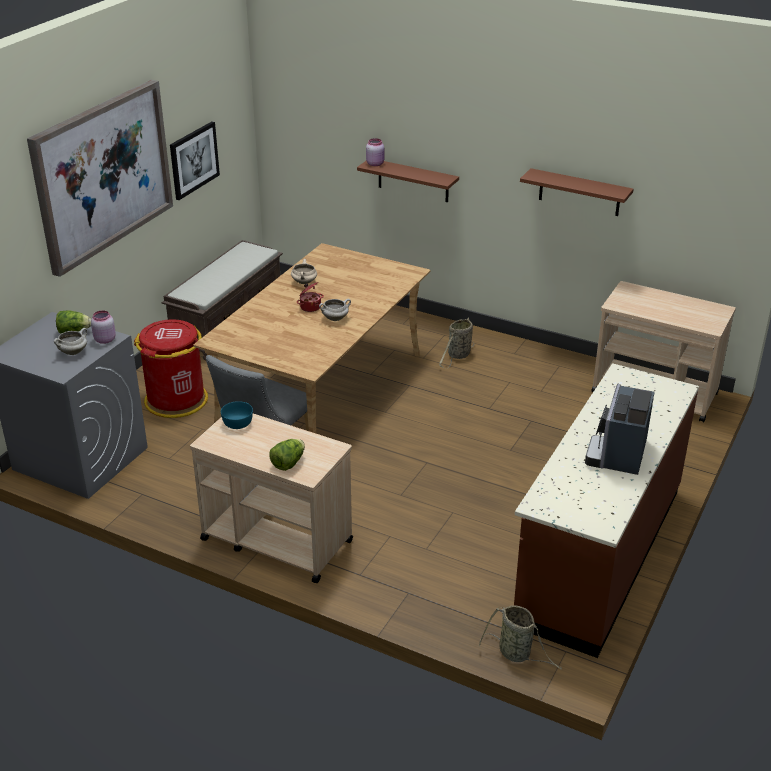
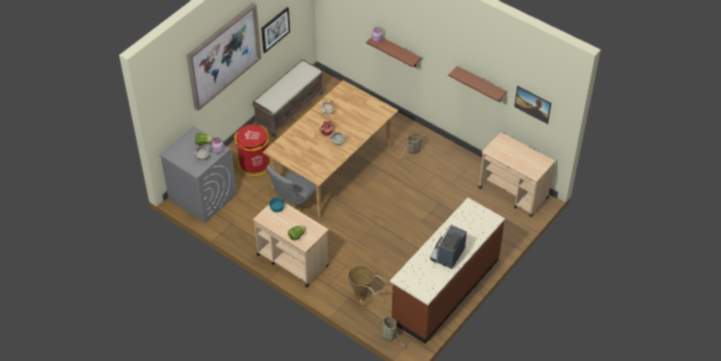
camera: 10 degrees right, 15 degrees up
none -> basket [348,265,386,305]
none -> picture [514,86,551,124]

